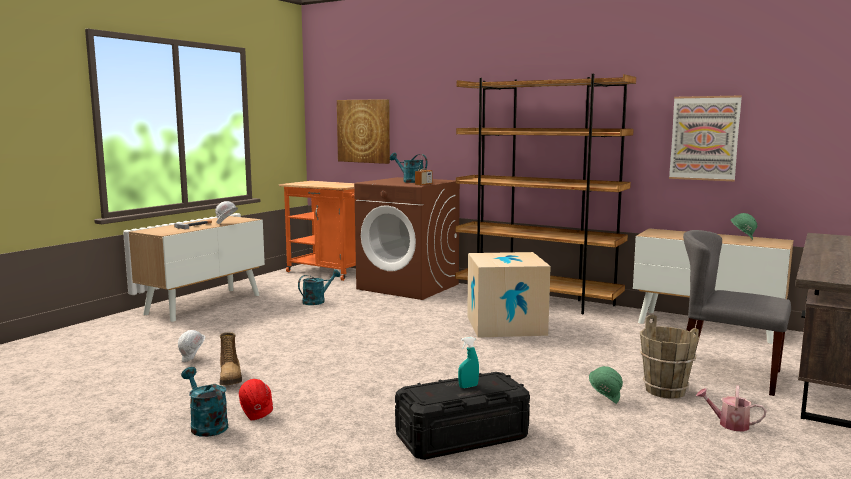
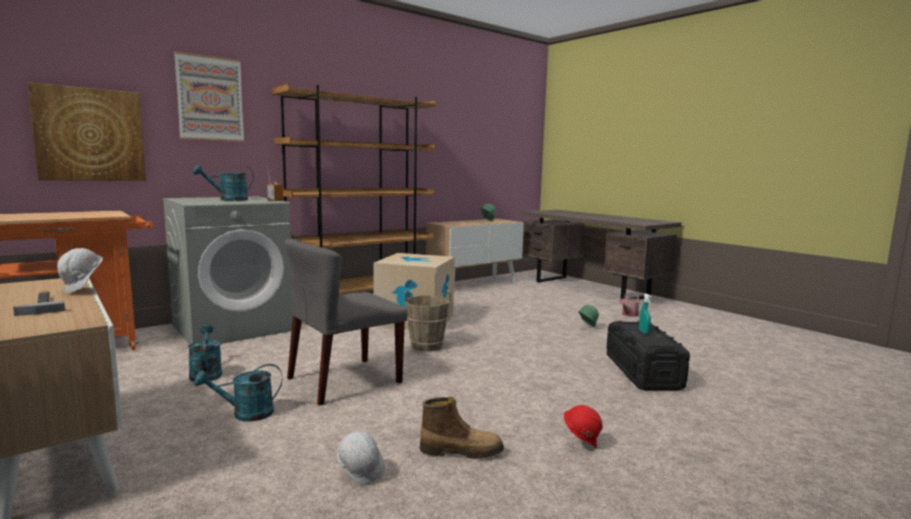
camera: 70 degrees left, 0 degrees up
turquoise watering can [181,367,228,437] -> turquoise watering can moved to [194,364,282,422]
brown washing machine [354,177,460,300] -> grey washing machine [163,197,293,345]
brown bucket [640,314,699,399] -> brown bucket moved to [405,289,450,352]
picture [669,96,742,181] -> picture moved to [174,51,244,142]
grey chair [683,230,791,396] -> grey chair moved to [284,239,408,406]

